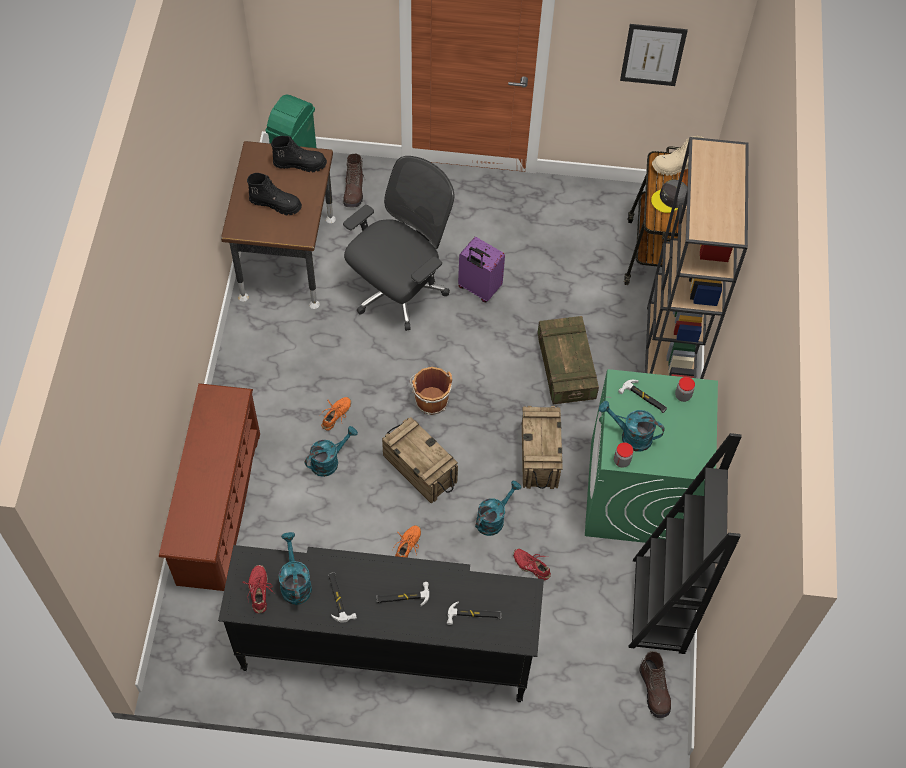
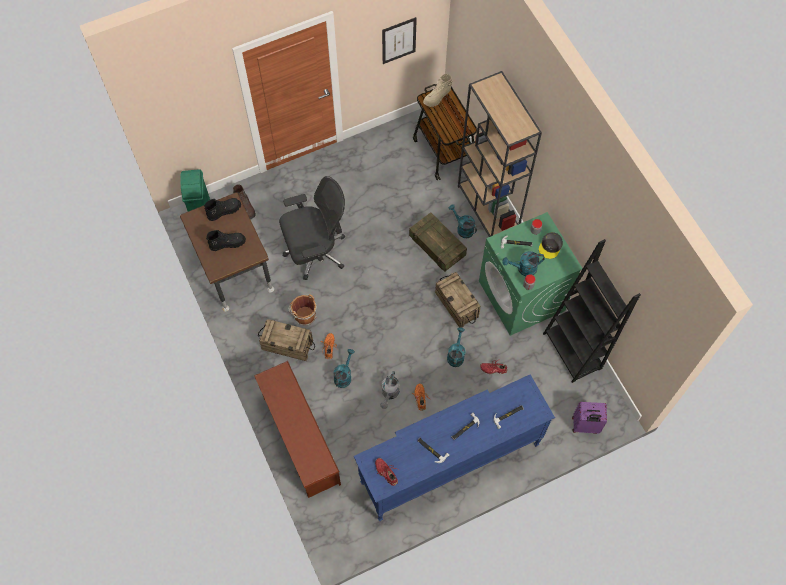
camera: 30 degrees left, 5 degrees up
black cabinet [218,545,544,702] -> blue cabinet [354,374,555,521]
turquoise watering can [278,532,312,605] -> turquoise watering can moved to [448,204,477,238]
office chair [343,156,454,331] -> office chair turned 60 degrees clockwise [279,176,345,280]
crate [382,417,458,504] -> crate moved to [258,319,315,361]
brown bucket [410,367,452,415] -> brown bucket moved to [289,294,316,326]
purple suitcase [458,237,505,302] -> purple suitcase moved to [572,402,607,434]
brown boot [640,651,671,718] -> none
grey cap [651,179,687,213] -> grey cap moved to [539,232,563,259]
none -> grey watering can [380,371,400,409]

